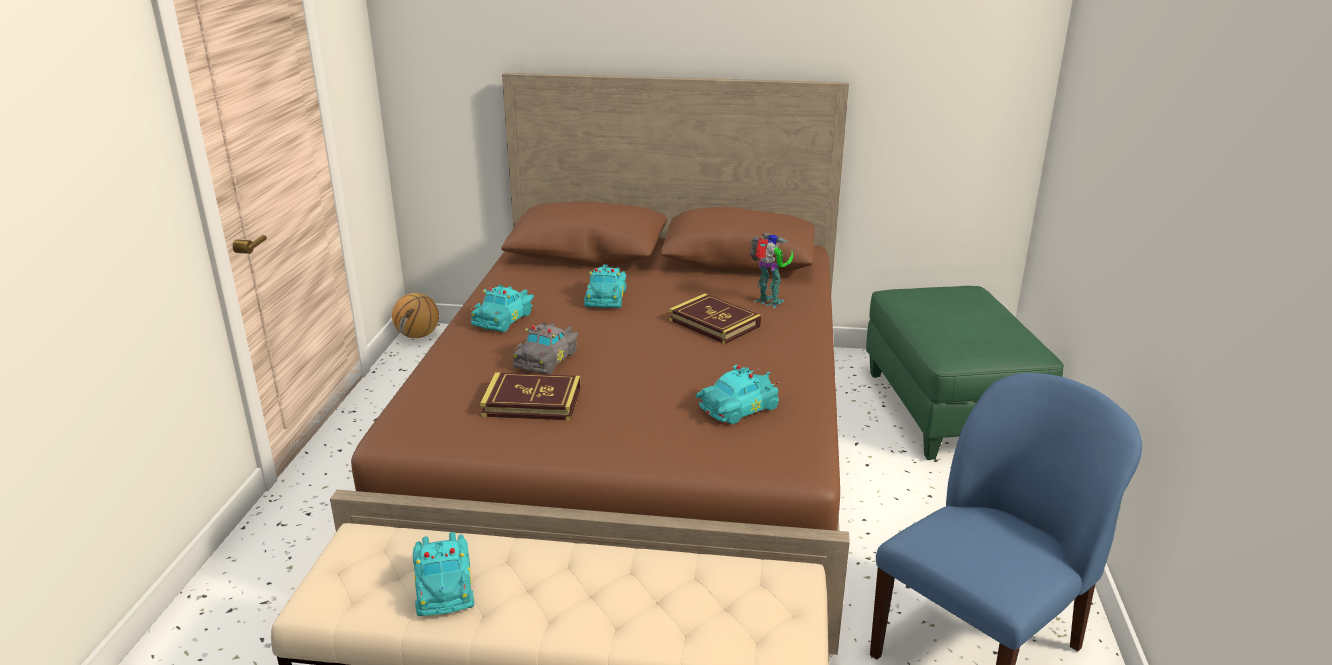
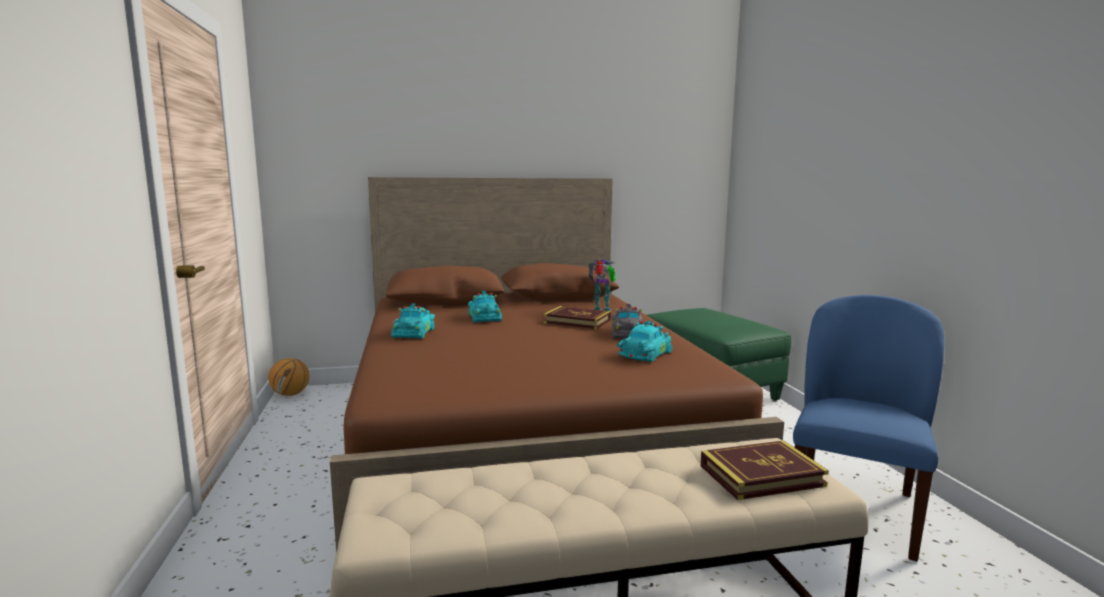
camera: 20 degrees left, 15 degrees down
turquoise toy car [413,532,475,616] -> none
book [480,372,581,421] -> book moved to [700,441,829,500]
grey toy car [512,322,579,375] -> grey toy car moved to [612,304,643,339]

